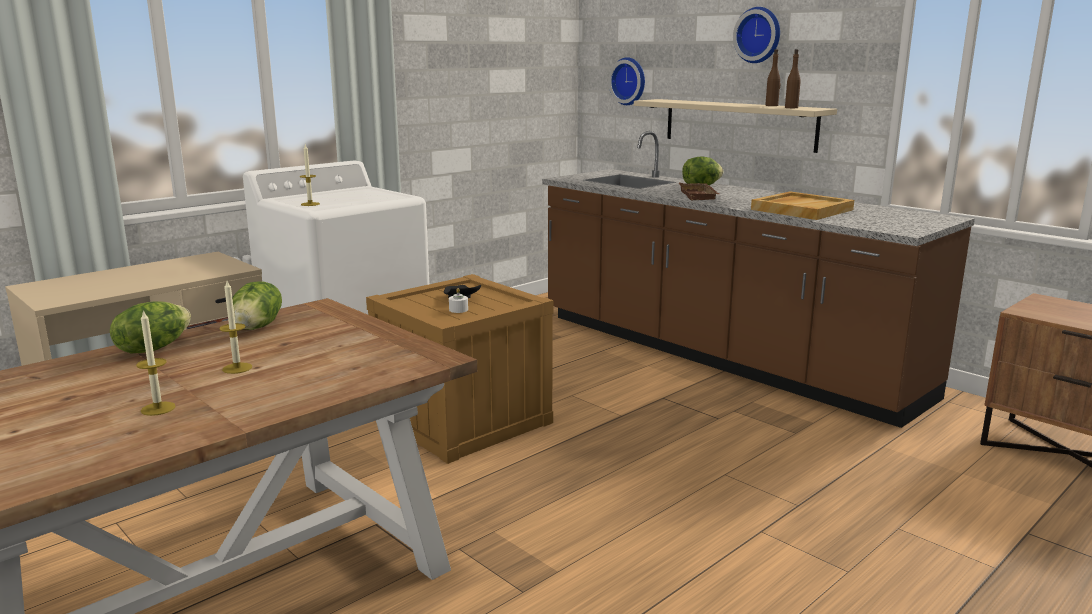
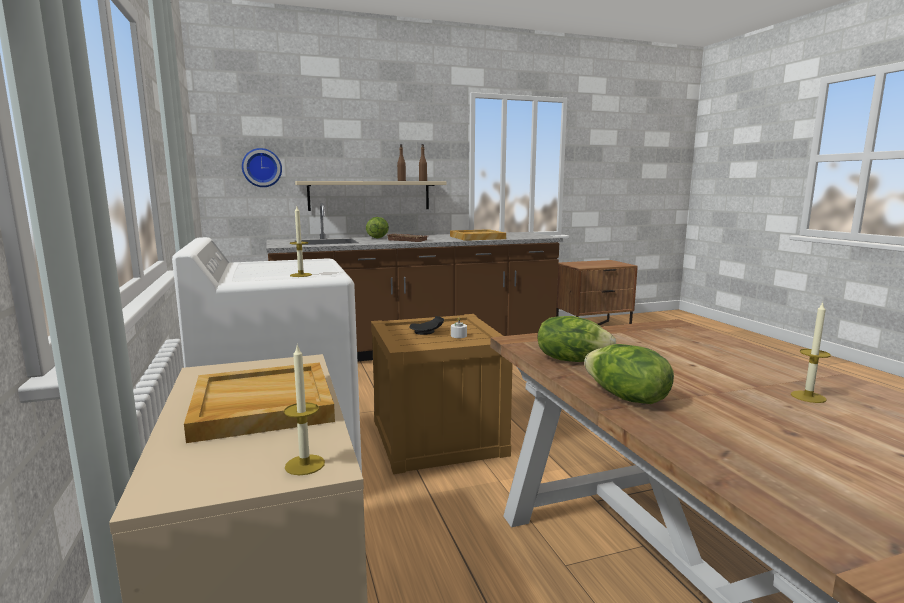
camera: 65 degrees left, 5 degrees down
candle [219,281,252,374] -> candle moved to [284,345,325,475]
wall clock [733,7,780,63] -> none
none -> beige tray [184,362,335,443]

